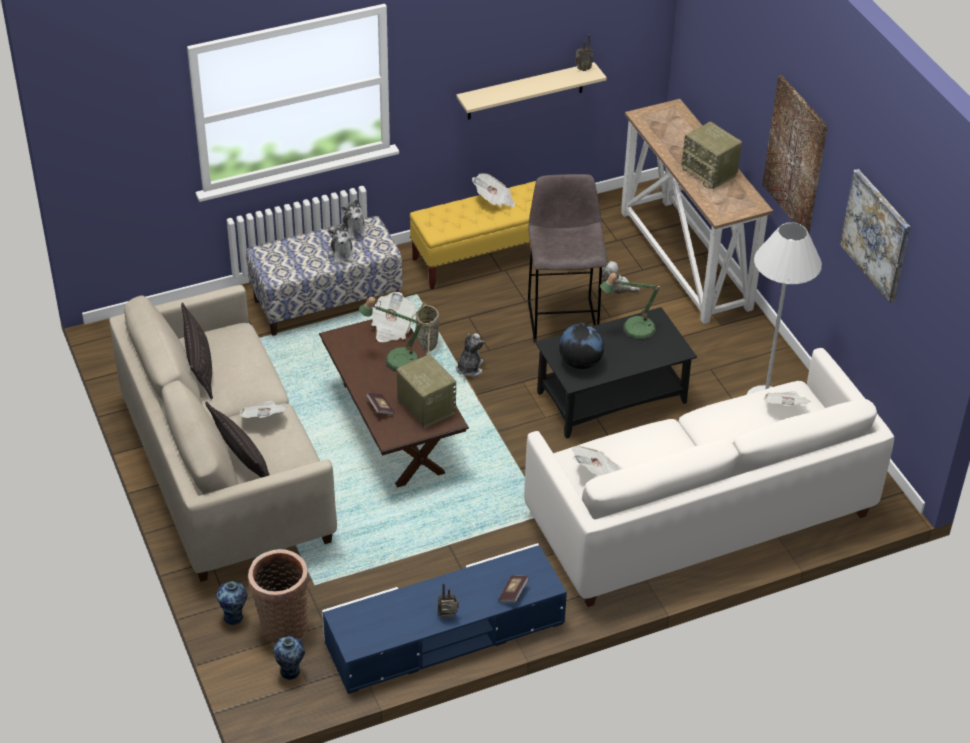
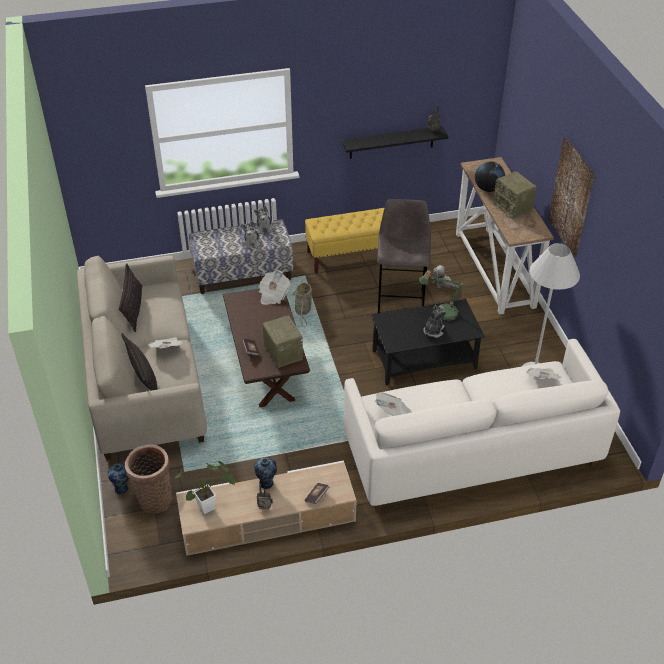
camera: 10 degrees right, 0 degrees up
vase [273,636,305,680] -> vase moved to [254,457,277,489]
blue tv stand [322,543,567,694] -> beige tv stand [176,460,357,556]
table lamp [359,296,425,372] -> none
beige shelf [456,62,607,120] -> black shelf [341,126,448,159]
plush toy [456,333,485,377] -> plush toy moved to [423,305,447,338]
newspaper [472,173,516,207] -> none
globe [559,324,604,369] -> globe moved to [475,161,505,192]
picture [840,169,911,303] -> none
none -> potted plant [174,461,235,514]

